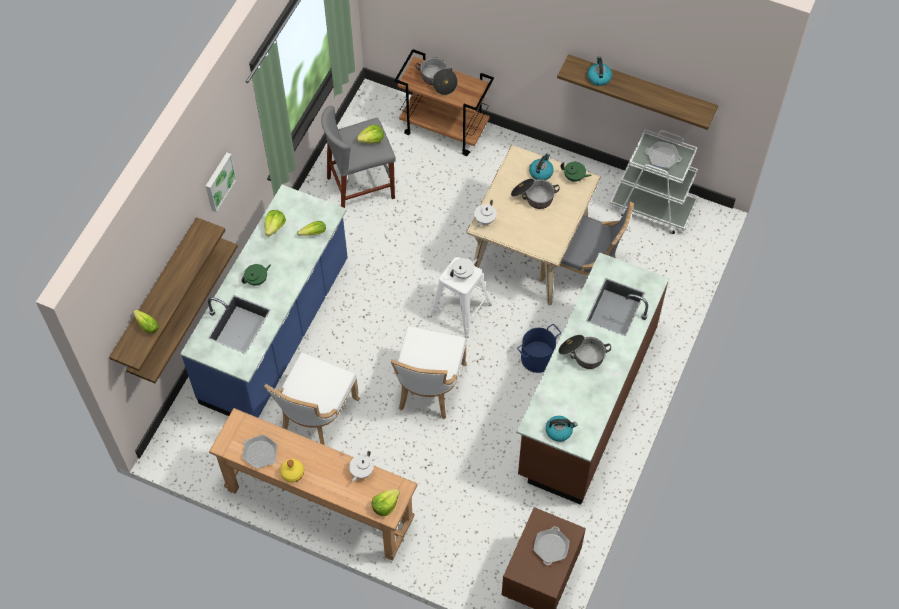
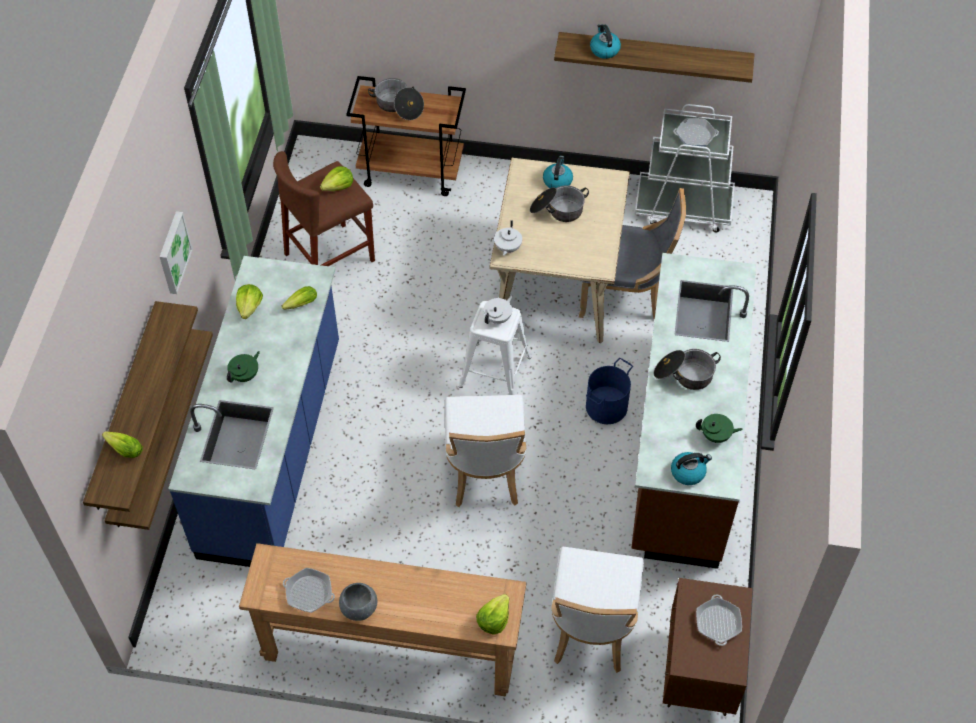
camera: 15 degrees left, 5 degrees down
white chair [264,353,360,445] -> white chair moved to [552,547,644,673]
yellow bottle [280,459,304,483] -> grey bowl [339,583,377,621]
grey stool [321,106,396,208] -> brown stool [273,151,375,266]
white teapot [349,451,374,482] -> none
green teapot [560,162,592,182] -> green teapot moved to [696,414,743,443]

